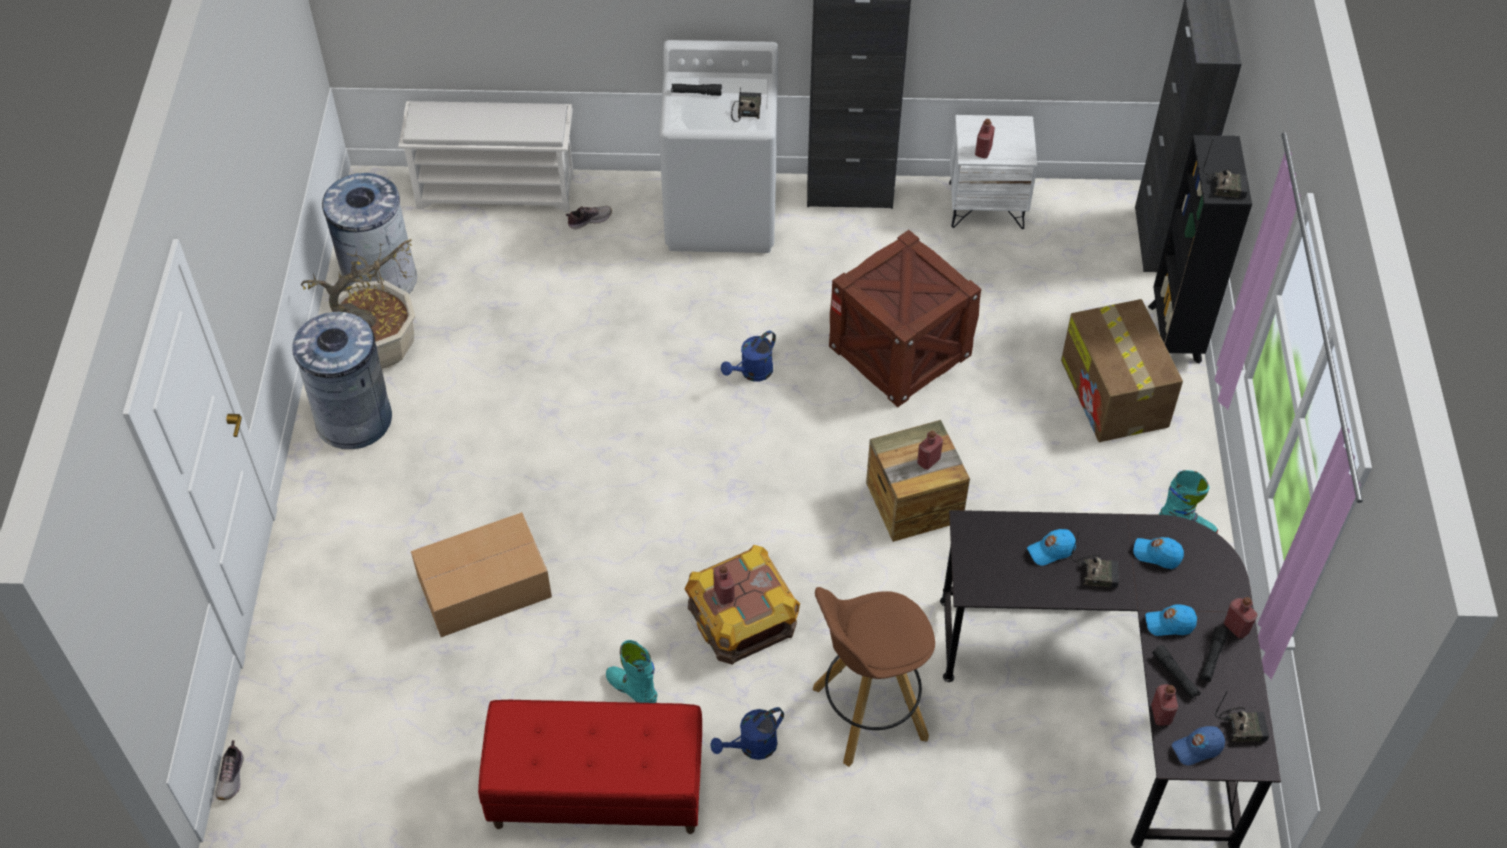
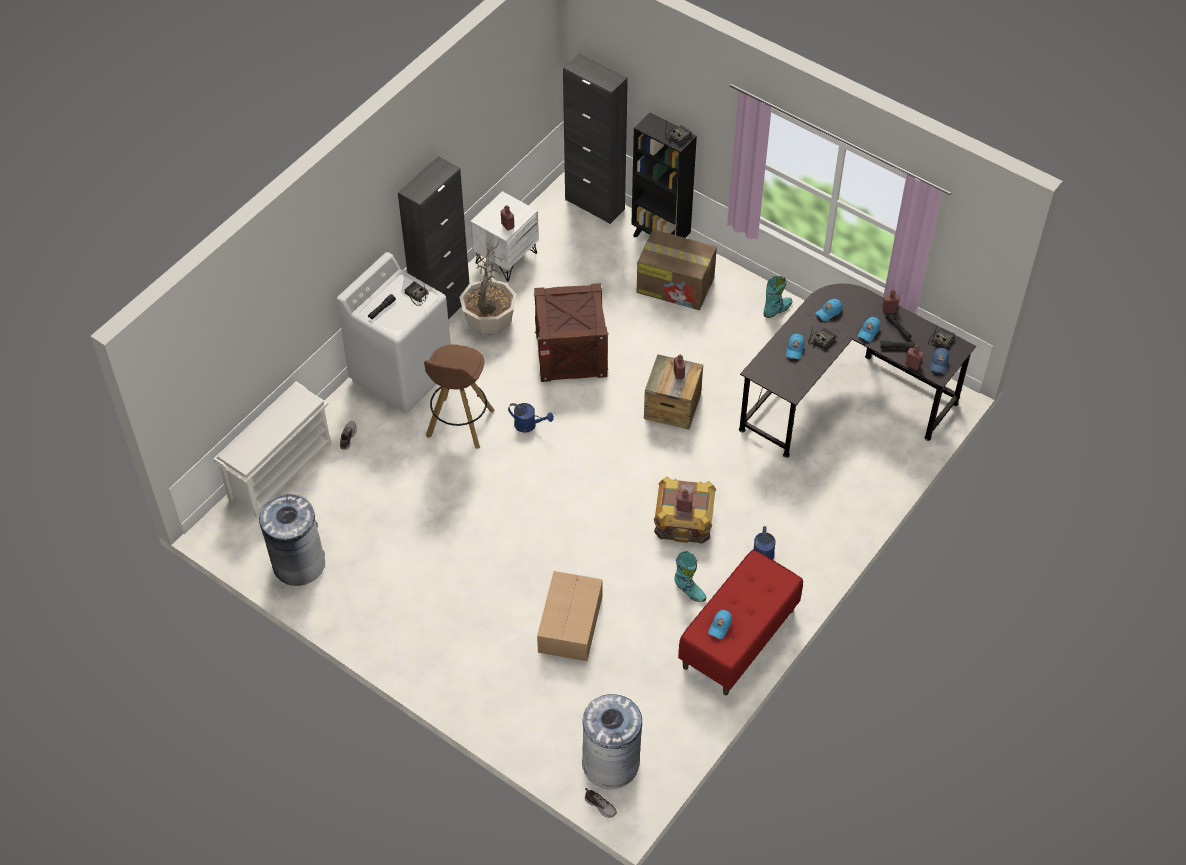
camera: 55 degrees left, 0 degrees up
grey trash can [292,312,392,449] -> grey trash can moved to [582,694,642,789]
potted plant [301,239,415,369] -> potted plant moved to [459,241,517,335]
turquoise boot [606,640,657,703] -> turquoise boot turned 120 degrees counterclockwise [674,551,706,602]
blue watering can [721,331,776,382] -> blue watering can turned 60 degrees counterclockwise [508,403,554,433]
brown stool [813,587,935,767] -> brown stool moved to [424,344,495,449]
none -> blue cap [708,610,732,639]

